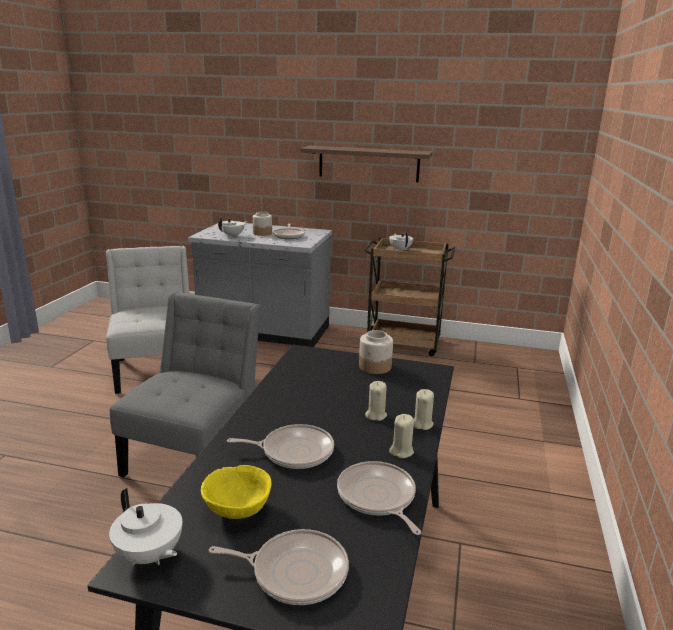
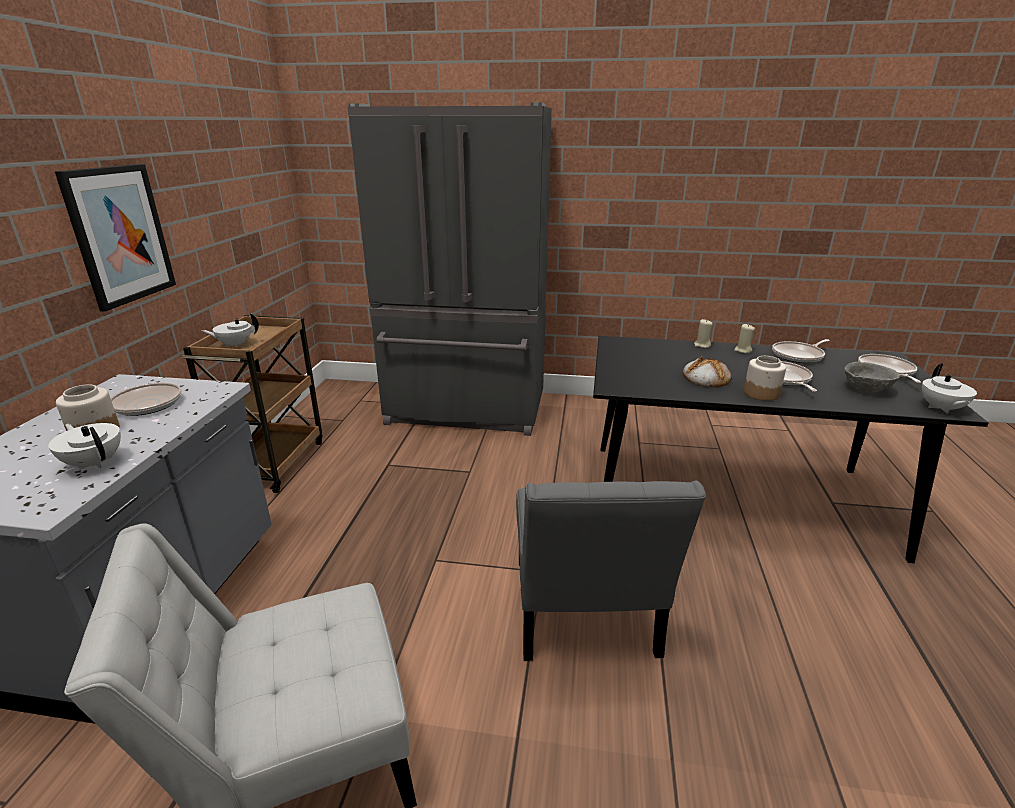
camera: 95 degrees left, 5 degrees up
white teapot [109,488,182,565] -> white teapot turned 150 degrees clockwise [922,364,977,414]
grey chair [110,292,261,477] -> grey chair turned 105 degrees counterclockwise [516,481,706,661]
yellow bowl [201,465,272,519] -> grey bowl [844,362,900,392]
shelf [300,146,433,182] -> picture [55,164,176,312]
jar [359,330,393,374] -> jar moved to [744,356,786,401]
beige candle [365,381,387,421] -> none
none -> grey fridge [347,103,552,436]
none -> bread [683,356,732,387]

